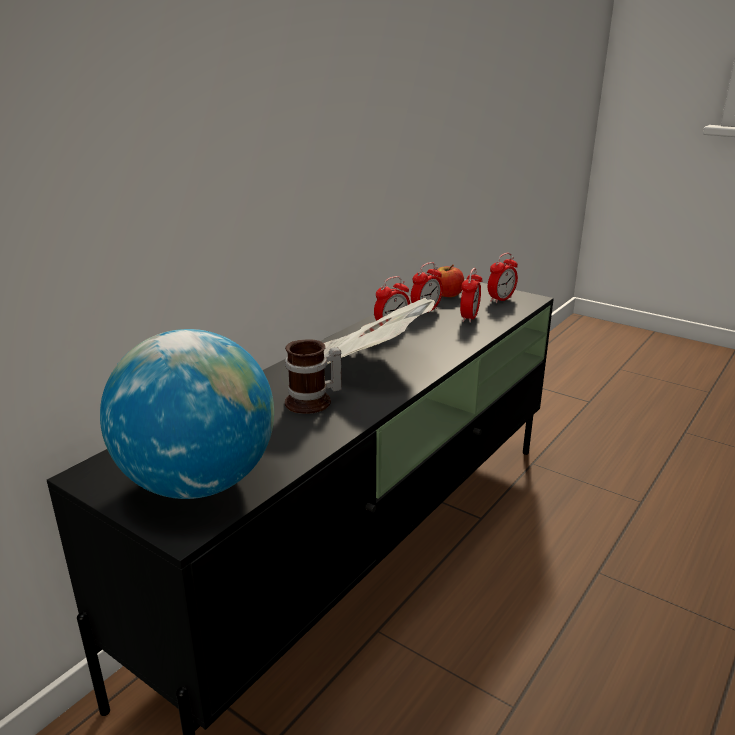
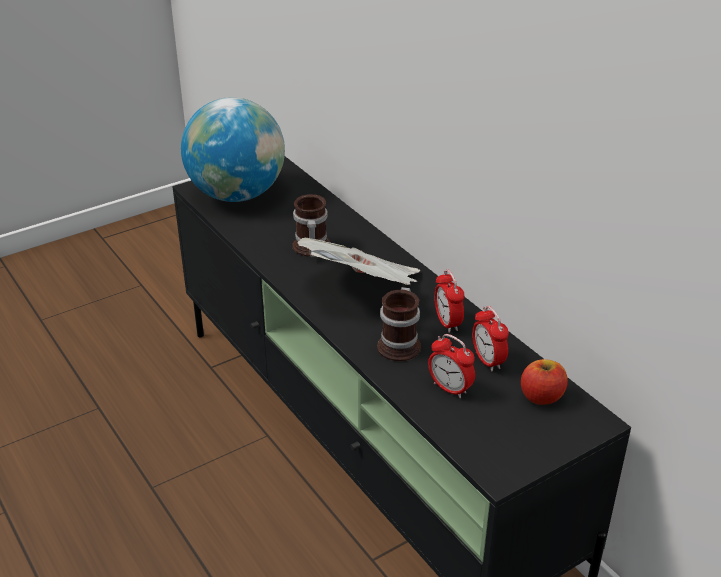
camera: 110 degrees right, 10 degrees up
alarm clock [488,253,518,303] -> none
none -> mug [377,287,421,361]

